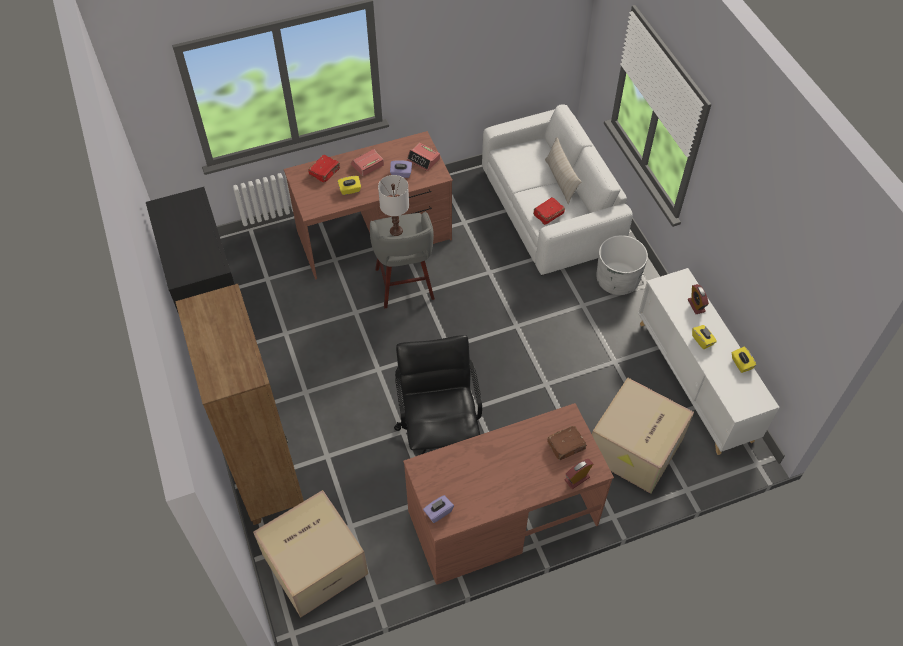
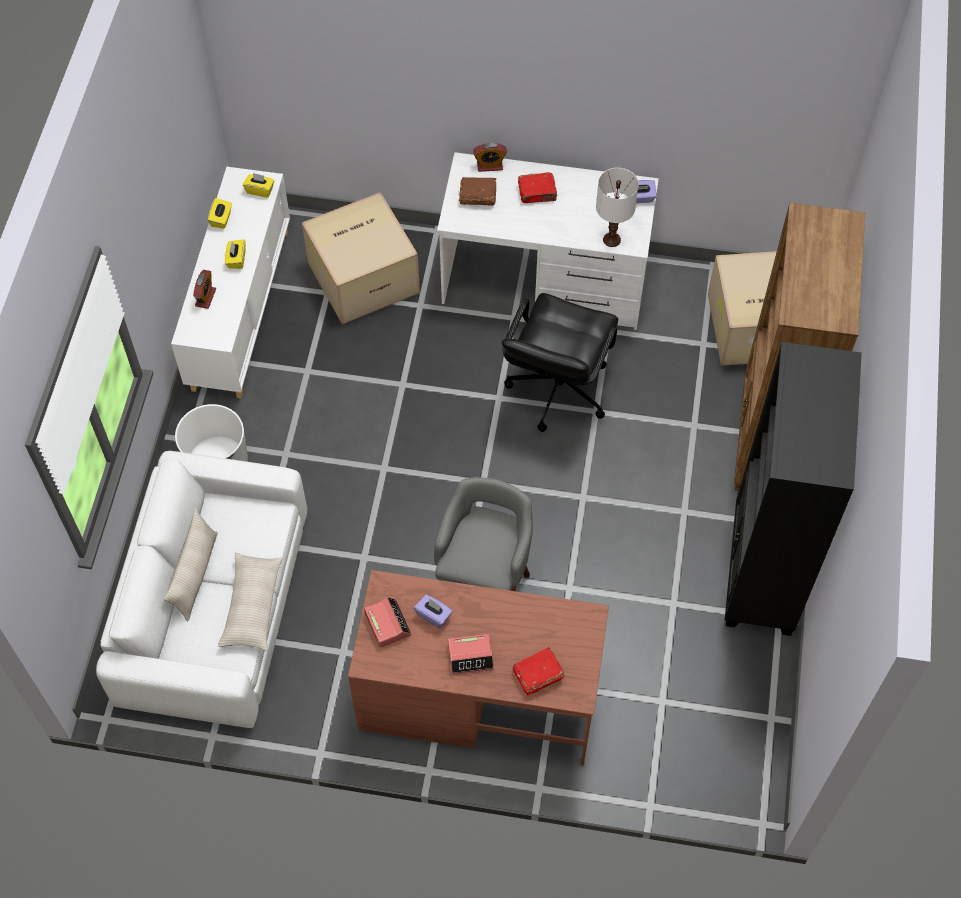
camera: 150 degrees left, 5 degrees up
yellow tissue box [338,176,361,195] -> yellow tissue box moved to [243,173,274,198]
white table lamp [378,175,409,236] -> white table lamp moved to [596,168,639,247]
brown desk [403,403,614,585] -> white desk [437,152,659,330]
red book [533,197,565,225] -> red book moved to [518,172,558,203]
none -> beige pillow [218,553,283,651]

